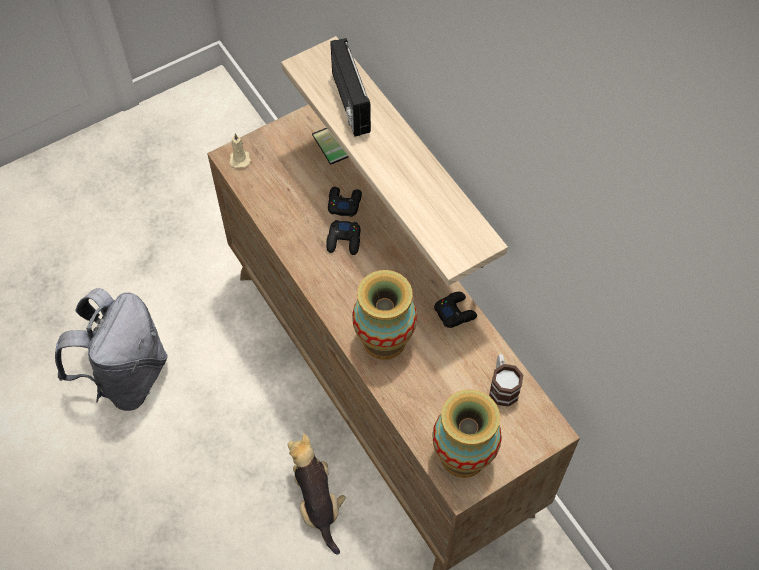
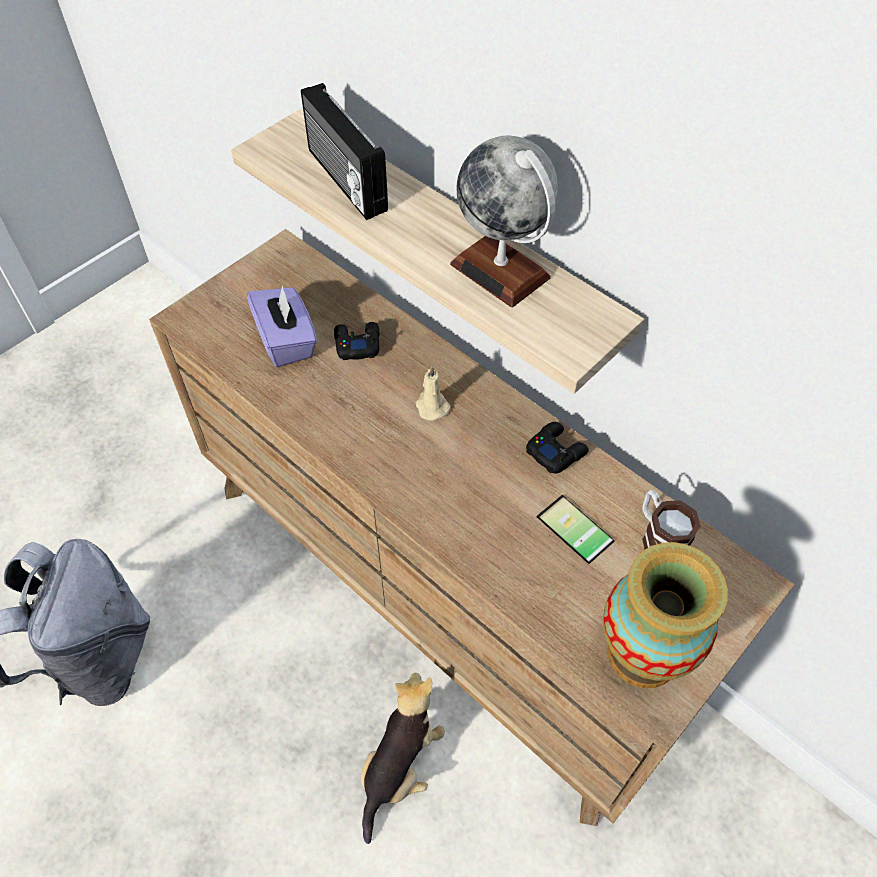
camera: 15 degrees left, 5 degrees down
beige candle [229,133,251,168] -> beige candle moved to [416,366,450,421]
plush toy [288,434,345,555] -> plush toy turned 60 degrees clockwise [361,673,445,844]
phone [312,128,349,165] -> phone moved to [537,495,615,564]
black game controller [326,220,360,255] -> none
vase [352,270,417,360] -> none
none -> purple tissue box [247,285,317,367]
none -> globe [450,135,558,307]

